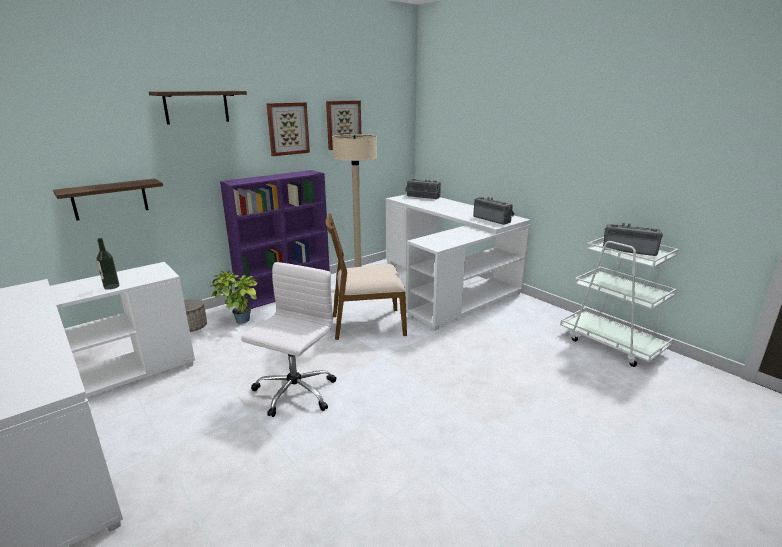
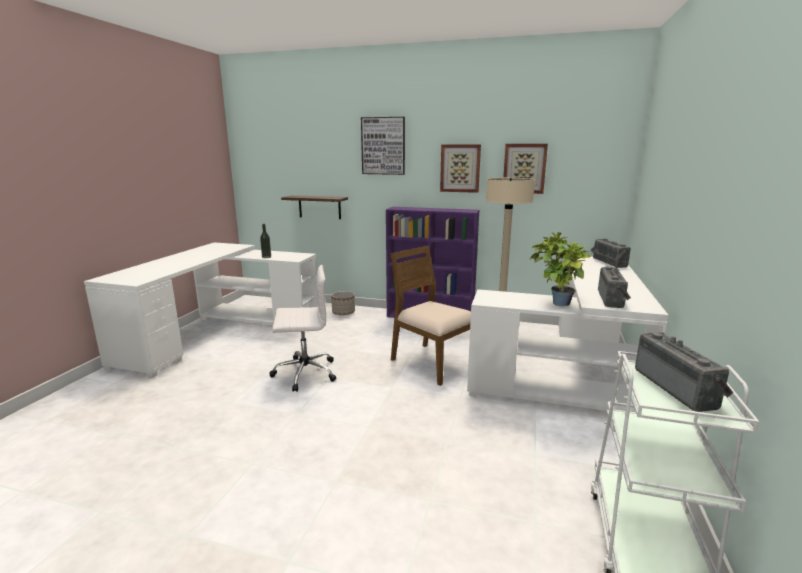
camera: 55 degrees right, 5 degrees down
shelf [149,91,247,125] -> picture [361,117,405,175]
potted plant [210,270,258,324] -> potted plant moved to [530,232,591,306]

